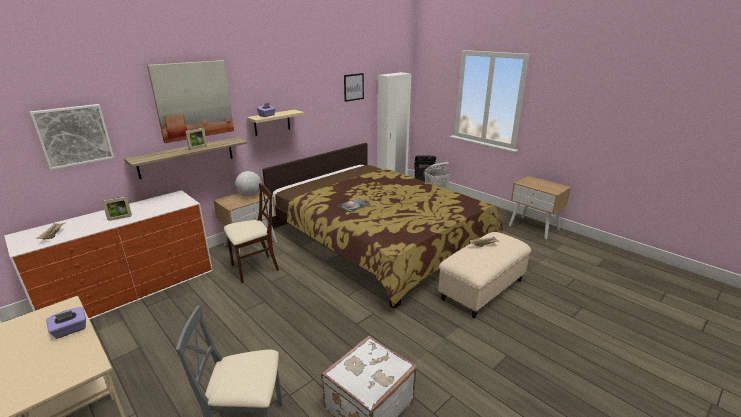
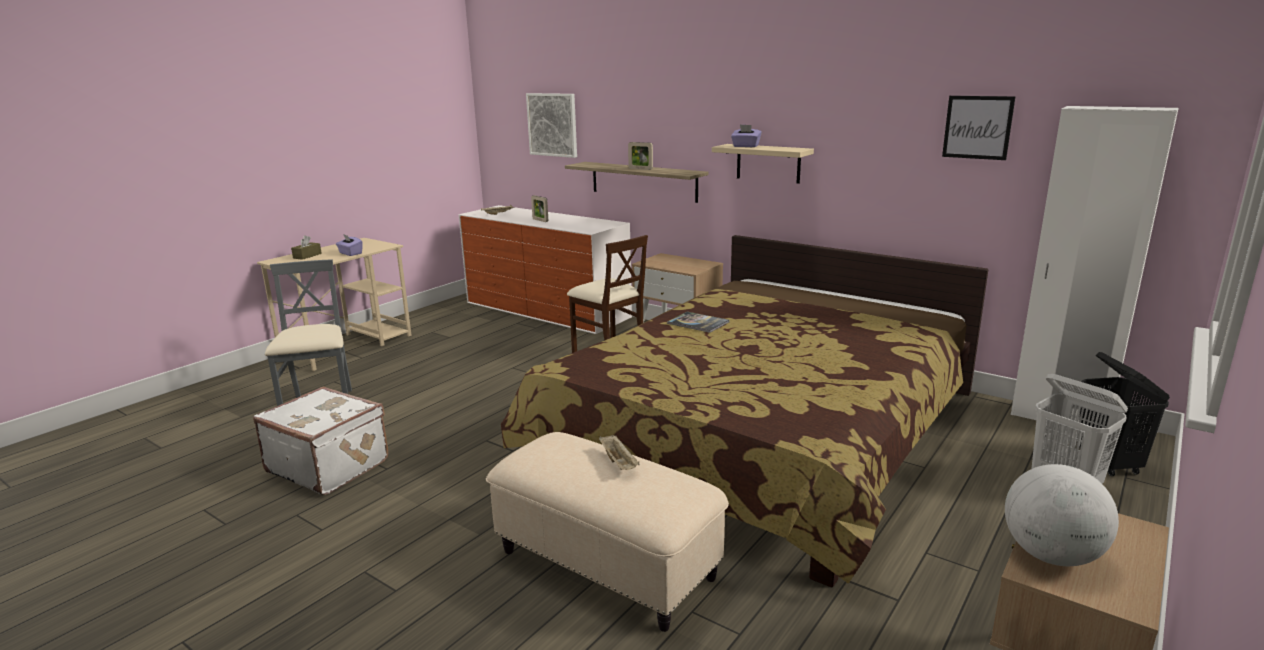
camera: 80 degrees right, 5 degrees down
picture [147,60,234,143] -> none
globe [235,171,262,197] -> globe moved to [1005,464,1119,566]
none -> brown tissue box [291,235,322,260]

